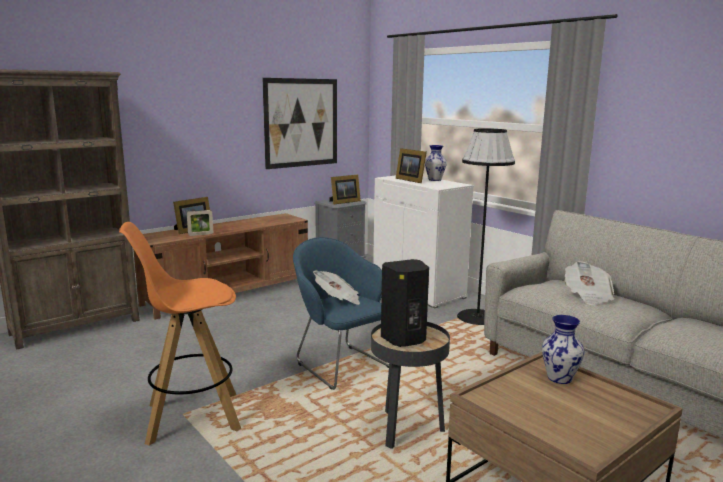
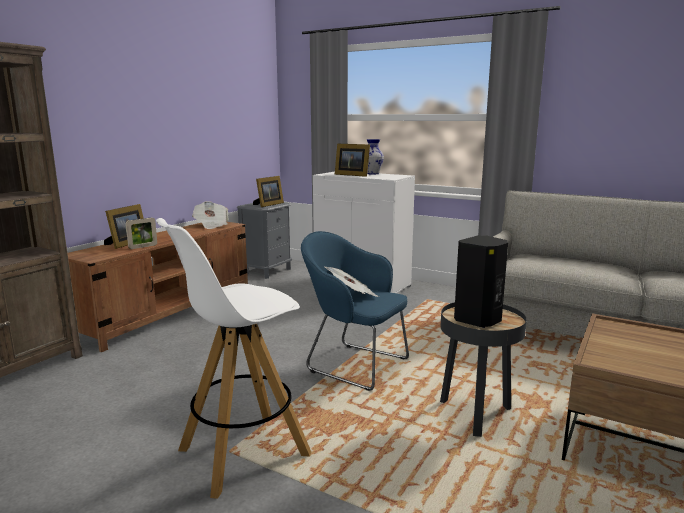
camera: 20 degrees left, 0 degrees up
orange stool [119,222,241,446] -> white stool [156,218,311,499]
picture [262,78,337,169] -> none
black floor lamp [457,128,515,325] -> none
vase [542,315,585,384] -> none
newspaper [564,261,614,305] -> newspaper moved to [192,201,228,229]

